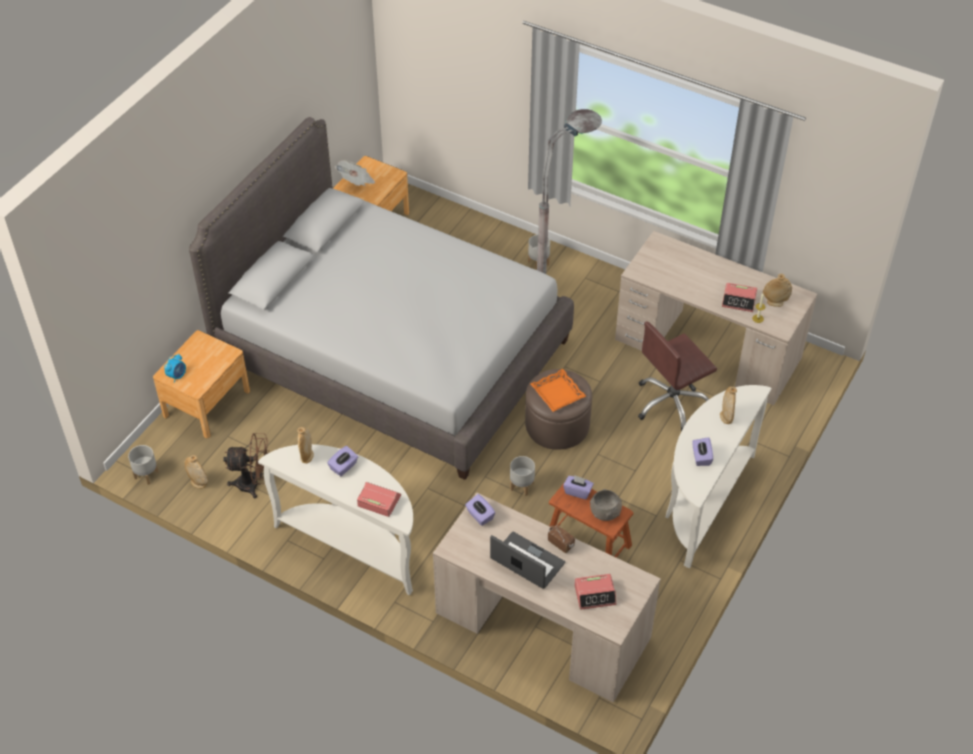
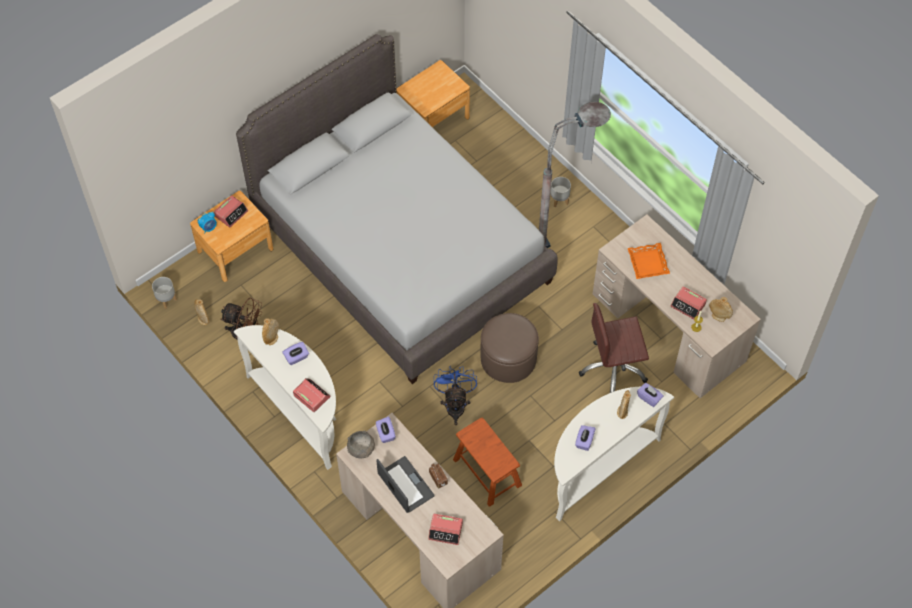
camera: 20 degrees right, 10 degrees up
newspaper [335,160,375,186] -> none
grey planter [510,456,535,496] -> blue fan [434,366,477,425]
orange tray [530,369,586,412] -> orange tray moved to [628,243,670,279]
purple tissue box [563,475,593,499] -> purple tissue box moved to [637,383,664,407]
grey bowl [590,489,622,521] -> grey bowl moved to [347,431,375,458]
none -> alarm clock [214,196,248,228]

